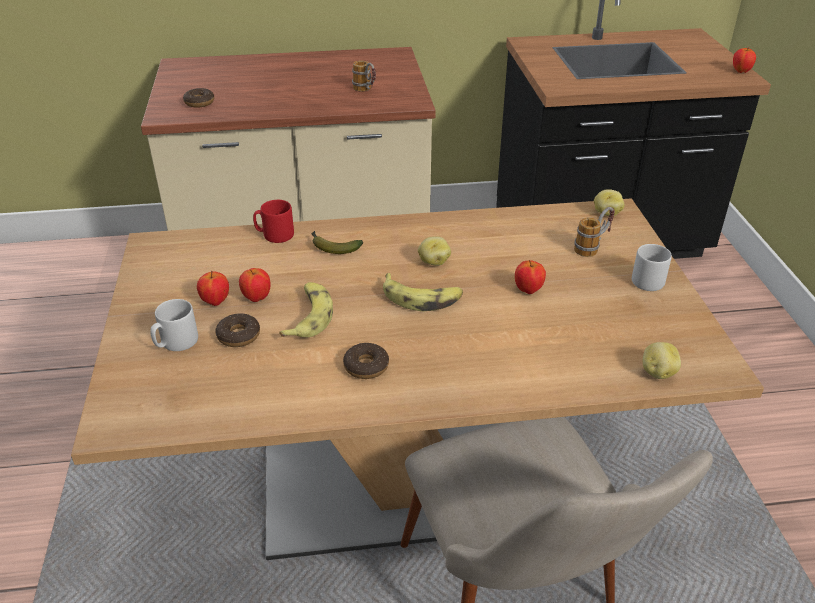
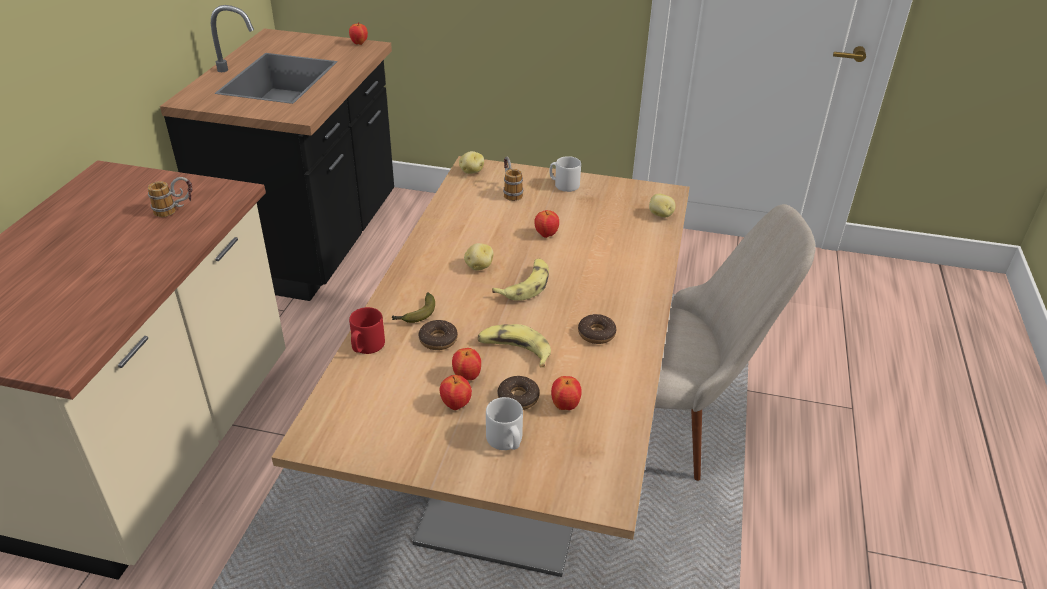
camera: 70 degrees left, 0 degrees up
donut [183,88,214,108] -> donut moved to [418,320,458,350]
none -> apple [551,376,582,410]

